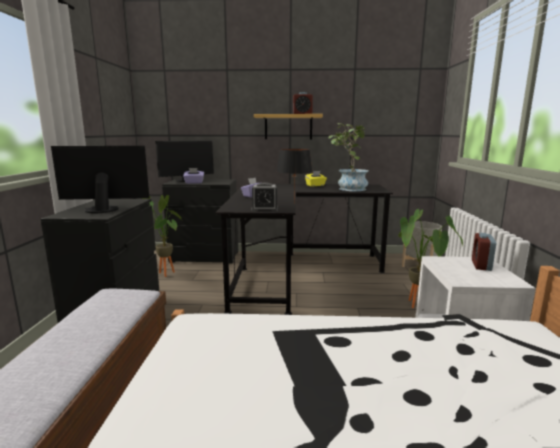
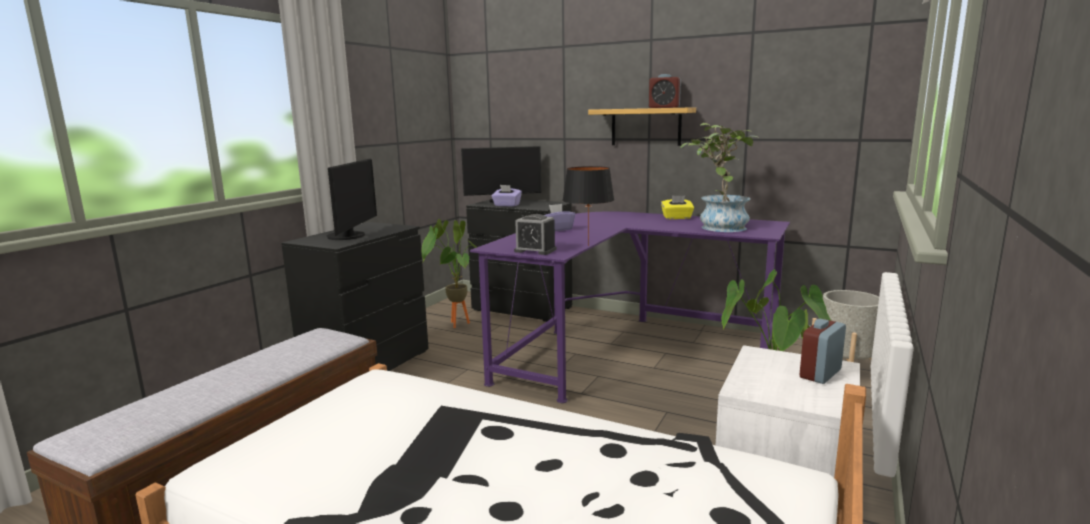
camera: 25 degrees right, 0 degrees up
monitor [51,146,149,213] -> monitor turned 75 degrees clockwise [327,159,377,240]
black desk [215,184,393,315] -> purple desk [470,211,790,403]

